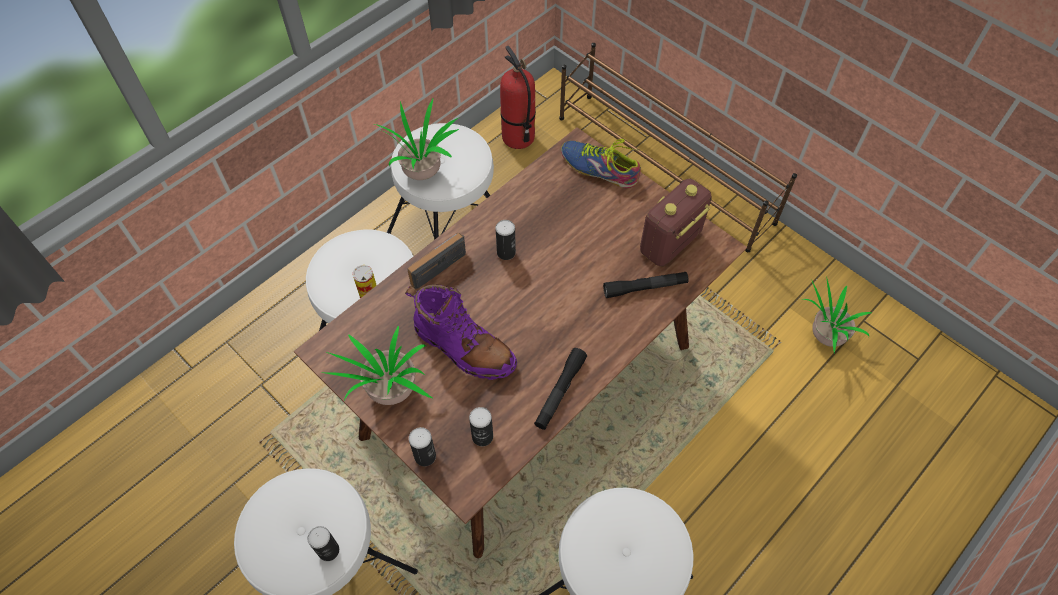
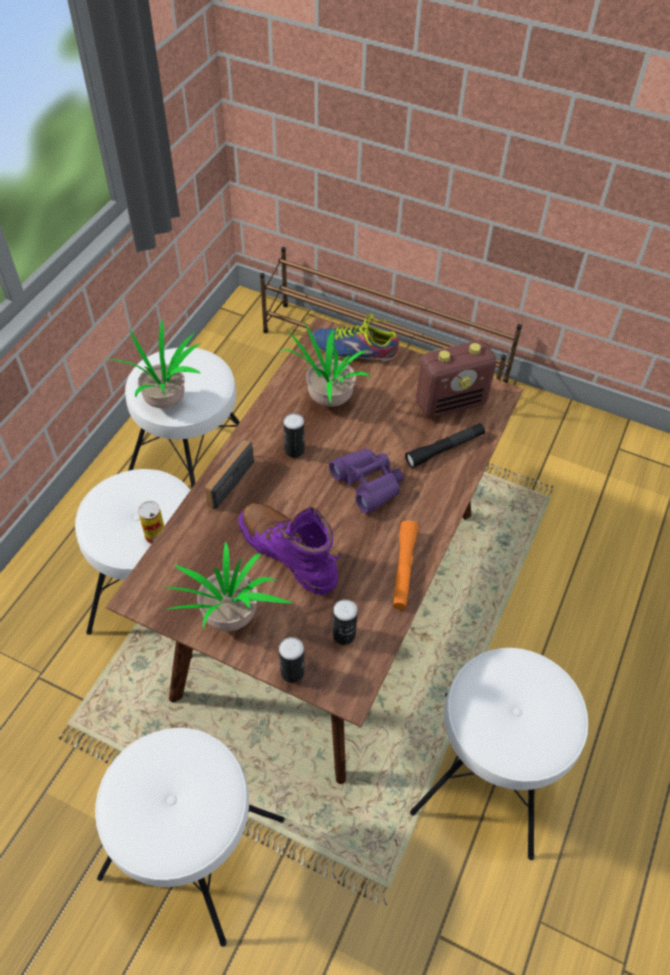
camera: 20 degrees left, 5 degrees down
can [308,526,339,561] -> none
purple boot [405,284,517,380] -> purple boot turned 150 degrees counterclockwise [238,503,342,595]
fire extinguisher [500,46,536,149] -> none
black flashlight [534,348,587,430] -> orange flashlight [393,520,418,610]
radio [640,179,712,266] -> radio turned 135 degrees counterclockwise [416,340,496,418]
potted plant [801,276,872,354] -> potted plant moved to [279,321,371,407]
none -> purple binoculars [329,448,404,514]

